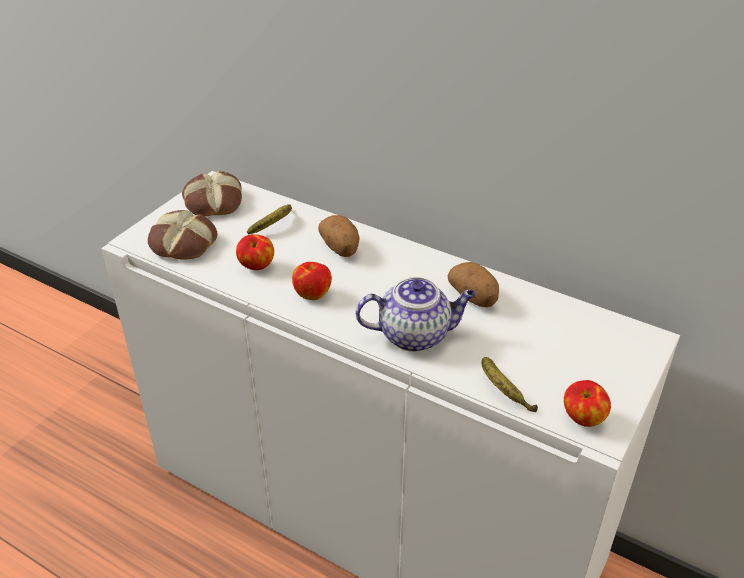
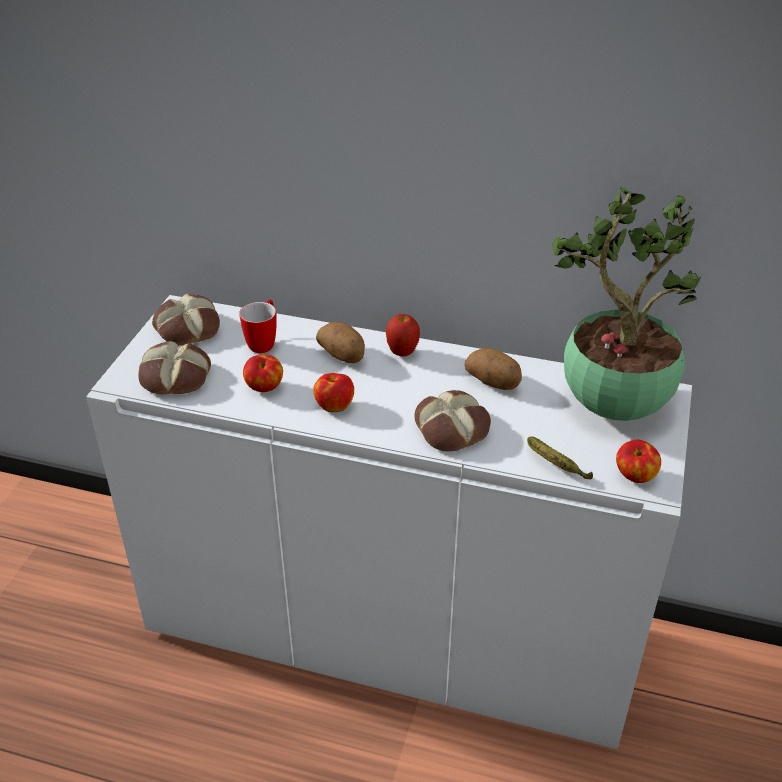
camera: 15 degrees left, 0 degrees up
banana [247,204,292,234] -> mug [239,300,277,353]
teapot [355,277,476,352] -> bread [414,390,491,452]
none -> apple [386,314,420,356]
none -> potted plant [552,187,701,421]

